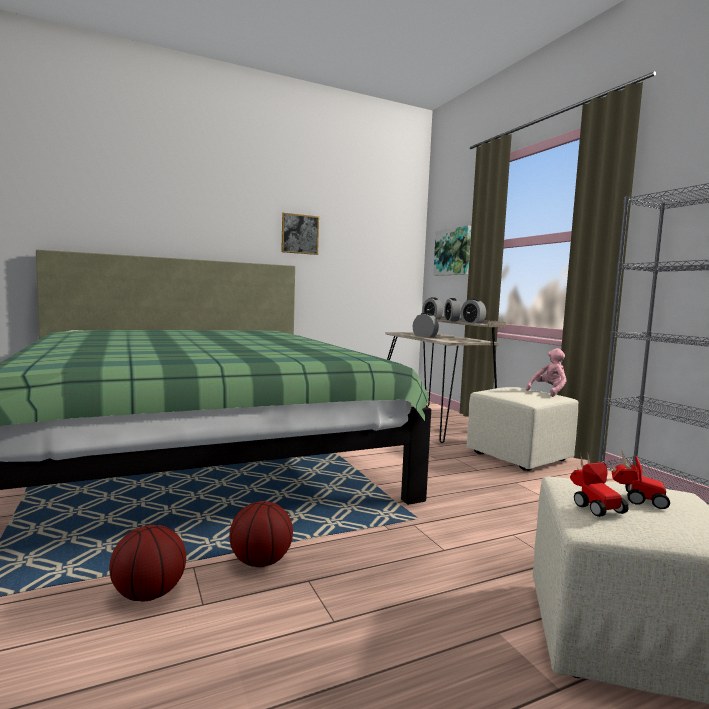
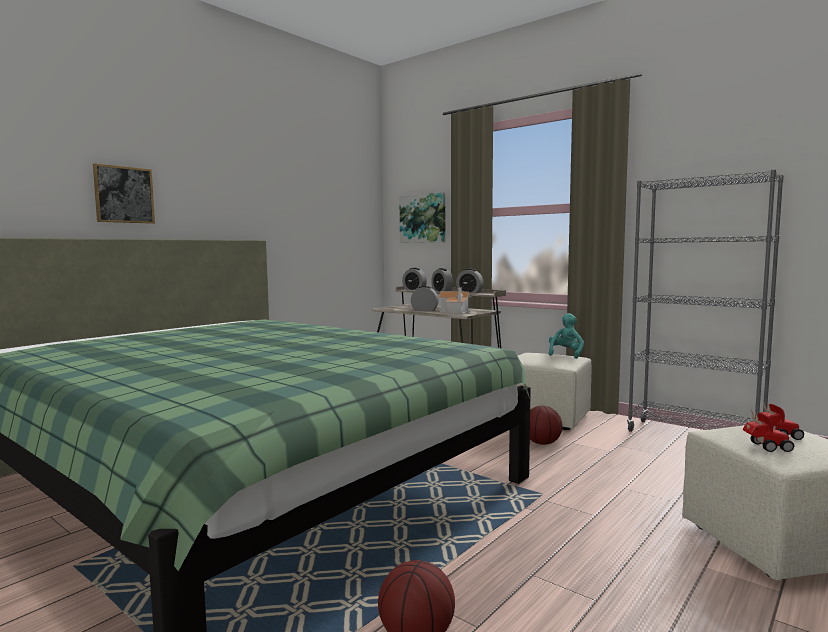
camera: 25 degrees left, 0 degrees up
basketball [229,501,293,567] -> basketball moved to [530,406,563,445]
picture [281,213,319,255] -> picture moved to [93,163,155,224]
pink plush toy [526,348,566,397] -> turquoise plush toy [549,313,584,359]
toy car [570,452,629,517] -> toy car turned 45 degrees counterclockwise [743,410,794,452]
none -> toy house [439,288,471,315]

